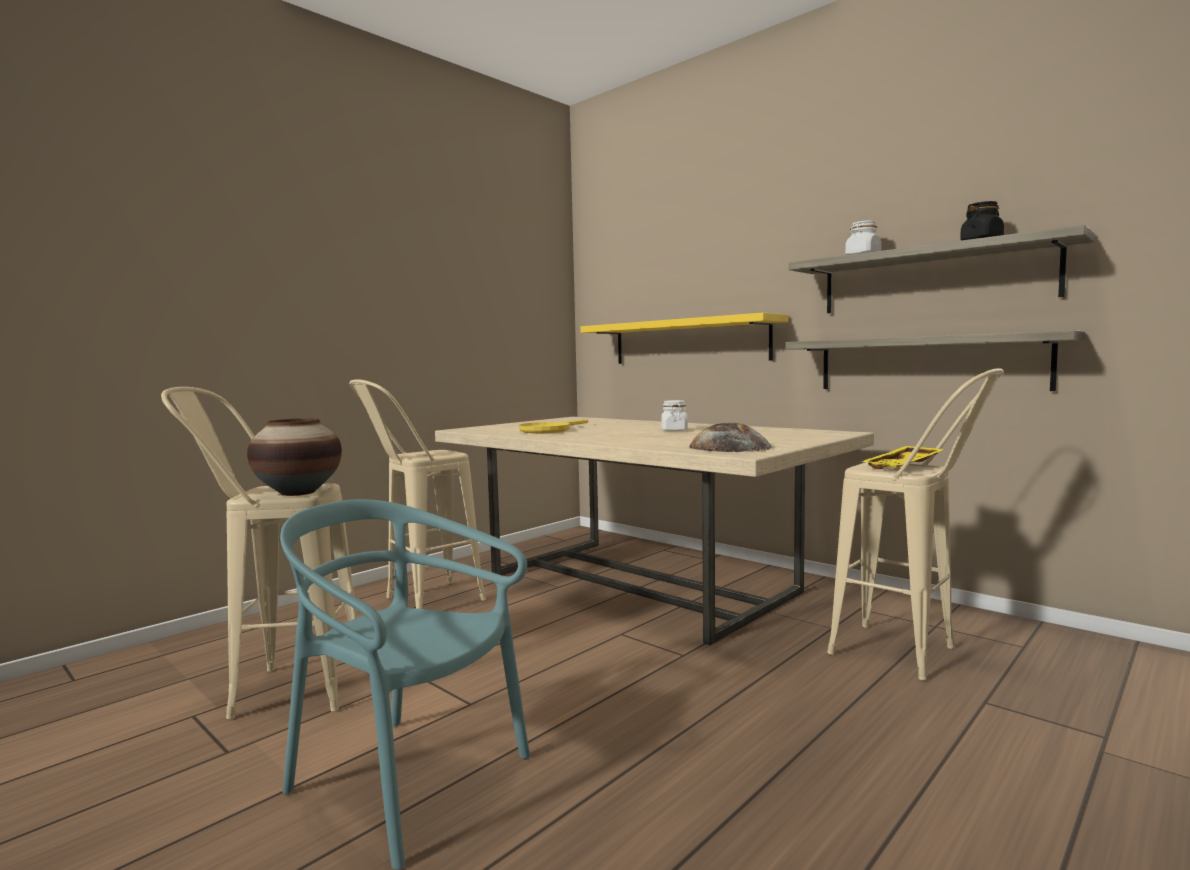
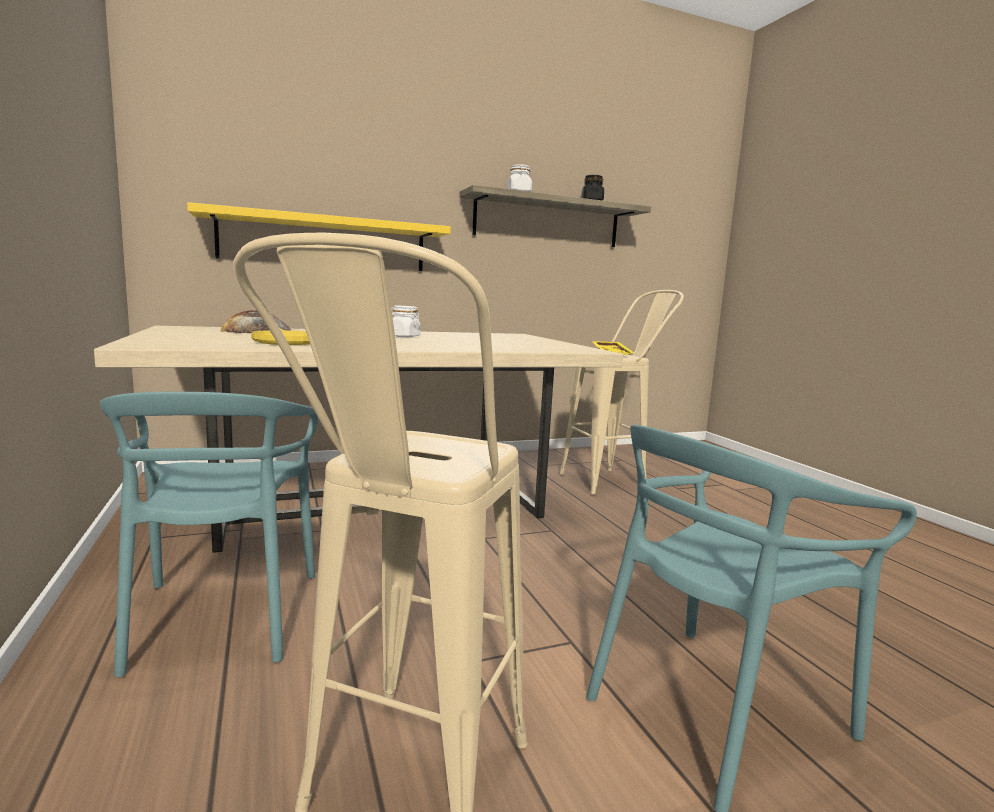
camera: 65 degrees left, 5 degrees up
vase [247,418,342,496] -> none
beige stool [349,379,486,609] -> turquoise chair [99,392,318,677]
bread [689,423,772,452] -> bread moved to [220,310,291,333]
shelf [785,330,1085,391] -> none

